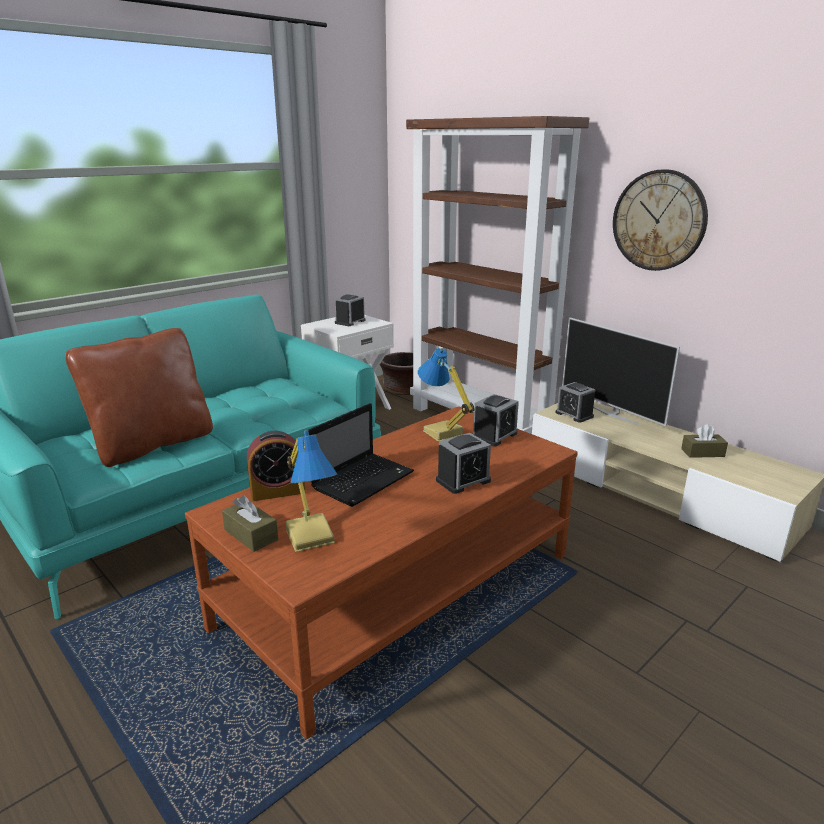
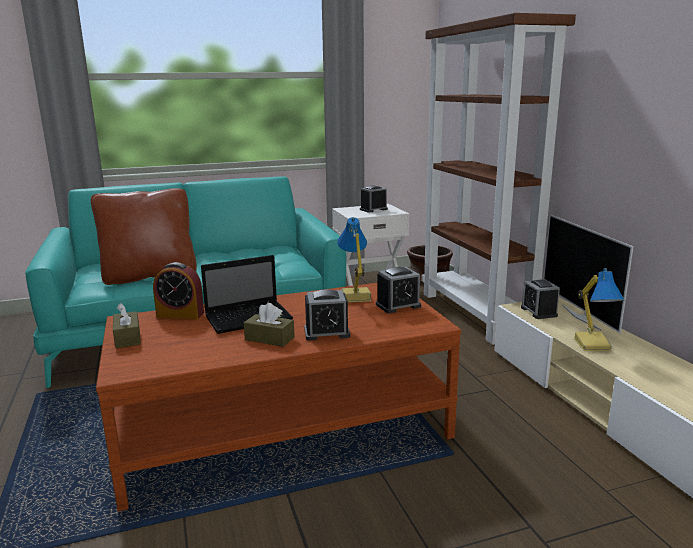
camera: 25 degrees right, 5 degrees down
table lamp [286,430,337,552] -> table lamp moved to [574,268,624,351]
wall clock [613,169,708,271] -> none
brown tissue box [681,424,728,458] -> brown tissue box moved to [244,303,295,347]

